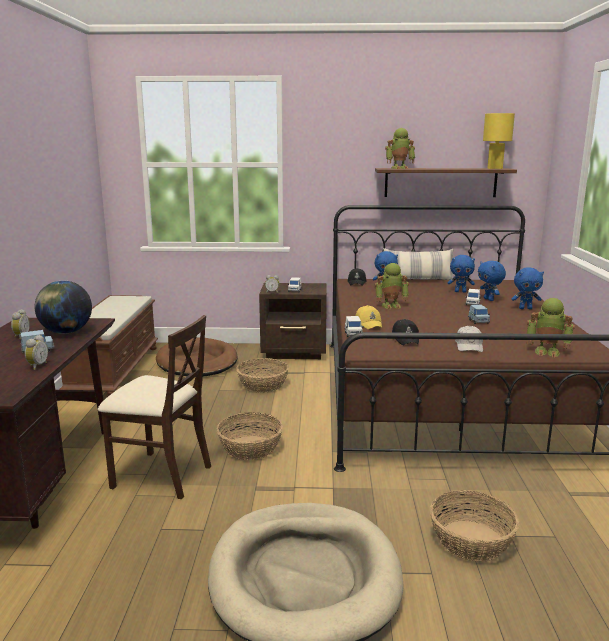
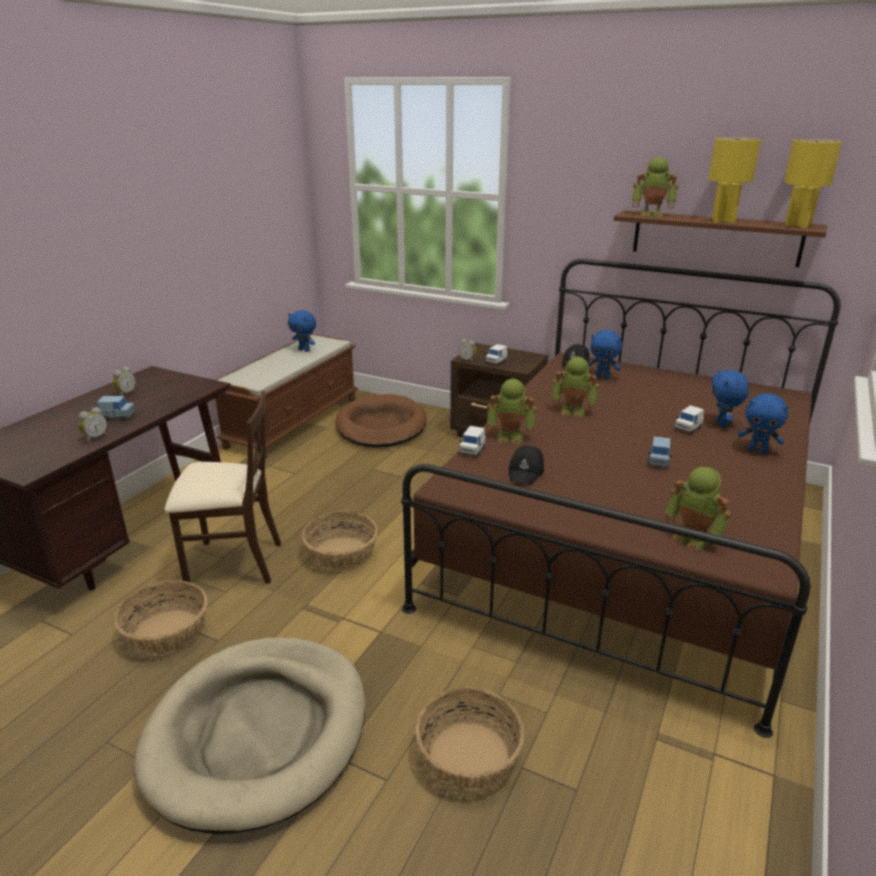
camera: 25 degrees right, 10 degrees up
globe [35,281,92,334] -> none
beige chair [98,315,211,499] -> beige chair turned 45 degrees counterclockwise [165,391,281,589]
basket [236,358,289,393] -> basket moved to [114,580,208,655]
yellow cap [356,305,382,329] -> toy robot [487,379,537,445]
pillow [383,248,454,280] -> none
blue plush toy [448,255,475,293] -> blue plush toy moved to [288,310,316,352]
white cap [455,325,483,352] -> none
none -> yellow table lamp [709,137,761,223]

